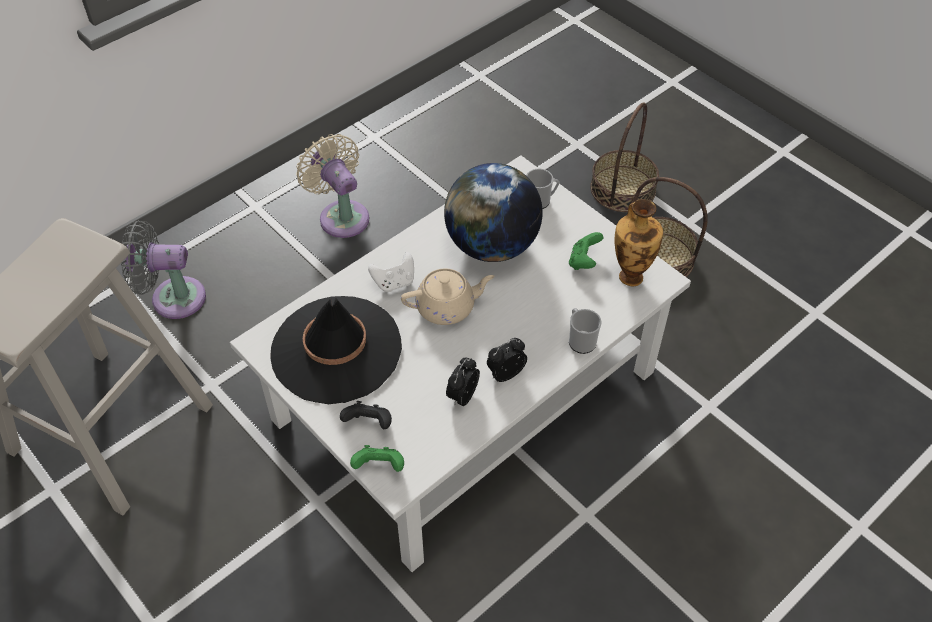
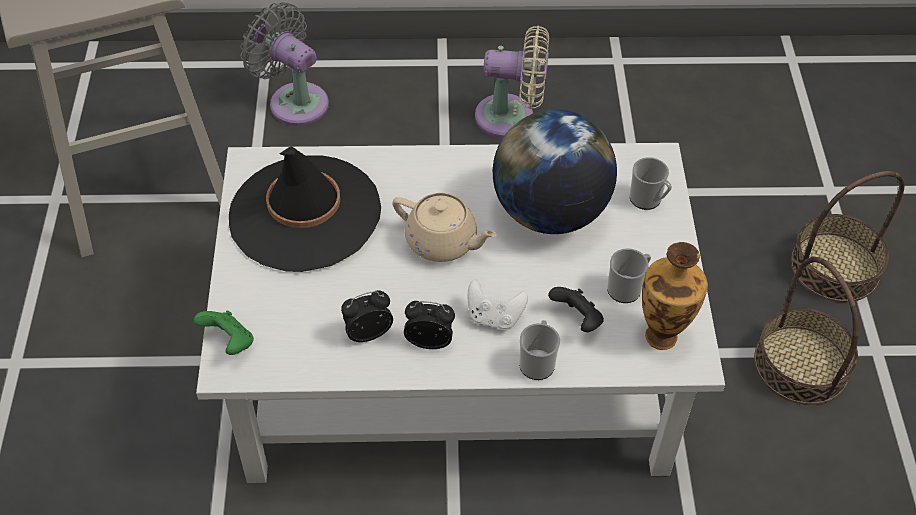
camera: 40 degrees right, 0 degrees up
beige fan [296,134,369,238] -> beige fan turned 90 degrees clockwise [475,26,549,138]
black game controller [340,401,392,429] -> black game controller moved to [548,287,604,332]
white game controller [368,252,414,292] -> white game controller moved to [468,280,528,330]
green game controller [569,232,603,270] -> mug [607,248,651,303]

